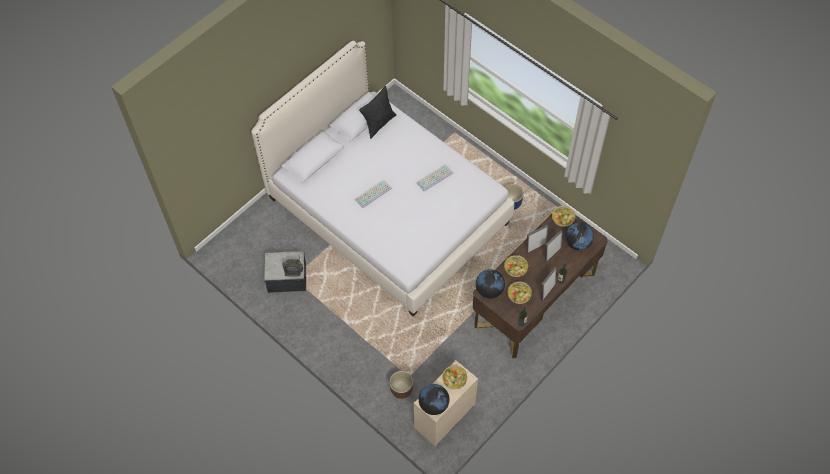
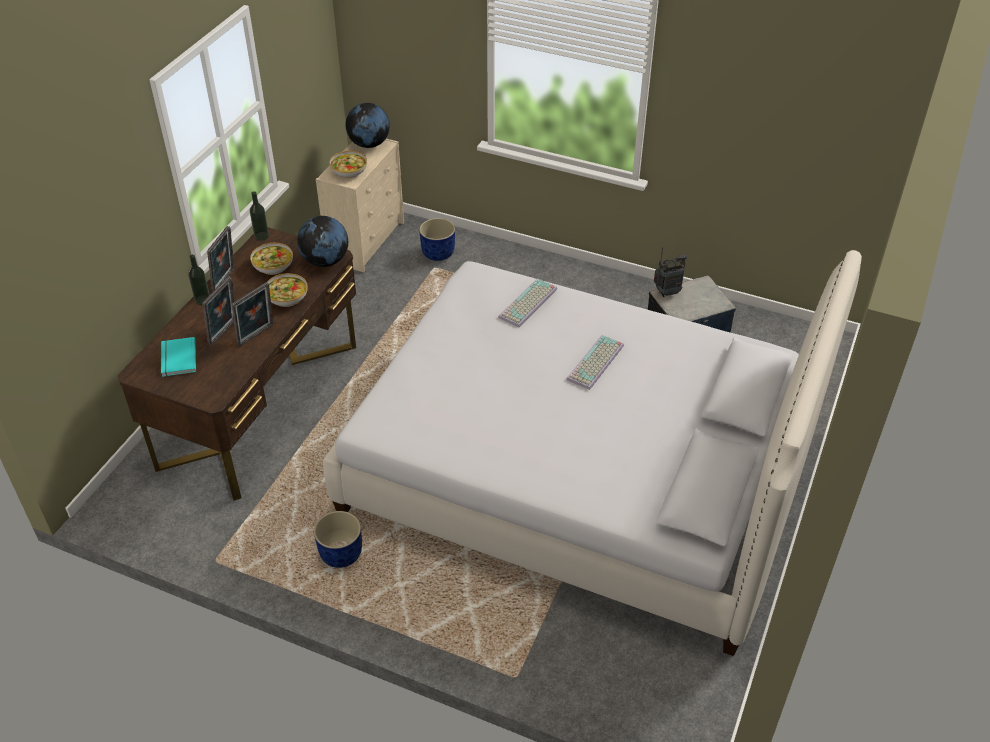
camera: 160 degrees right, 15 degrees down
black pillow [359,85,397,139] -> none
brown planter [389,371,413,399] -> blue planter [419,218,455,261]
keyboard [416,164,453,191] -> keyboard moved to [498,278,557,327]
bowl [552,206,575,227] -> none
globe [565,222,594,250] -> turquoise book [161,337,196,377]

